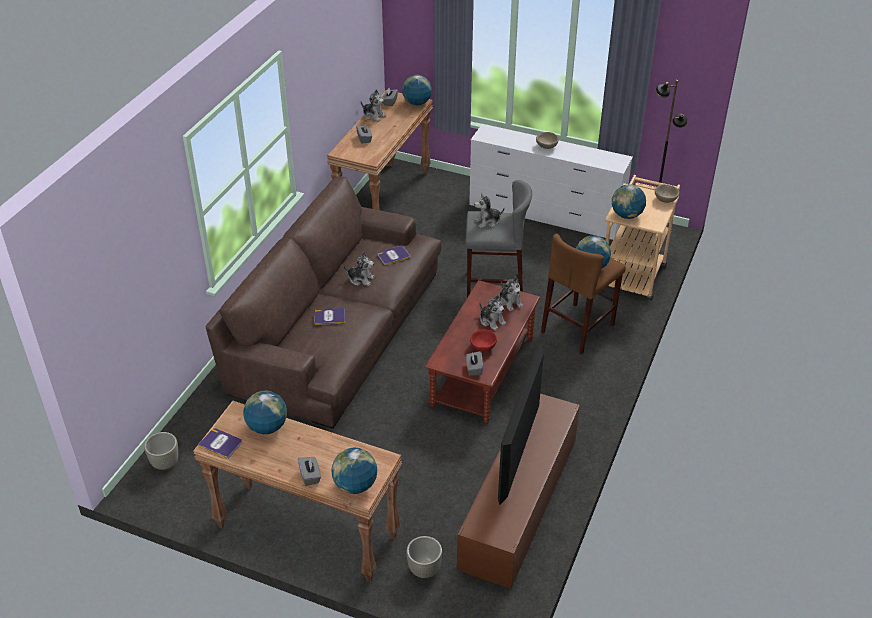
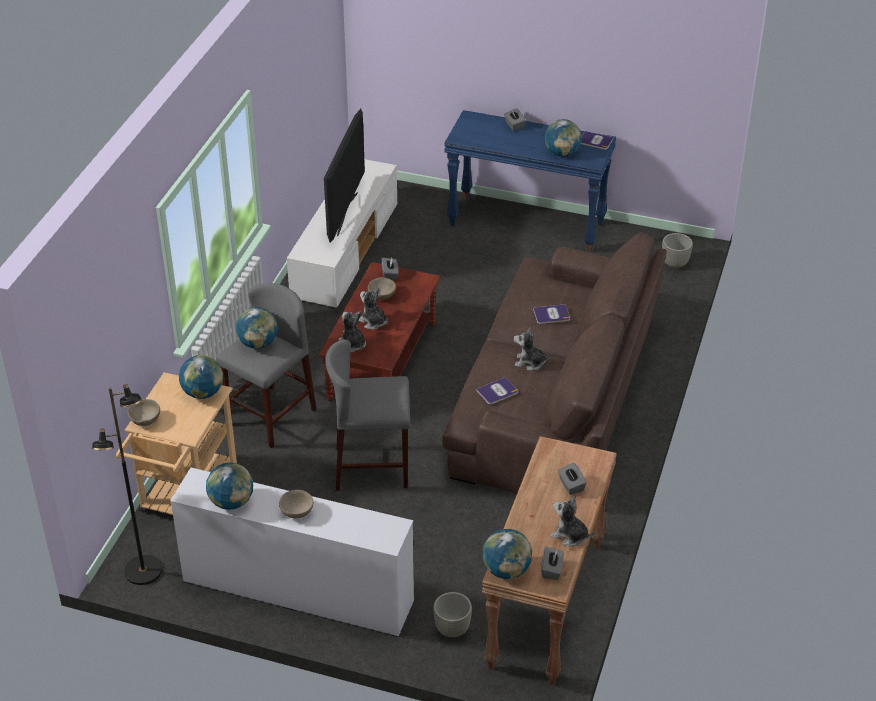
camera: 175 degrees right, 0 degrees up
brown console table [193,401,402,582] -> blue console table [444,110,616,252]
globe [331,447,377,494] -> globe moved to [206,462,253,510]
grey planter [406,536,442,578] -> grey planter moved to [433,592,472,637]
brown tv stand [457,394,580,589] -> white tv stand [287,159,397,309]
red bowl [470,329,497,352] -> beige bowl [368,277,396,300]
plush toy [474,193,505,228] -> none
brown stool [541,234,626,355] -> grey stool [216,283,316,448]

